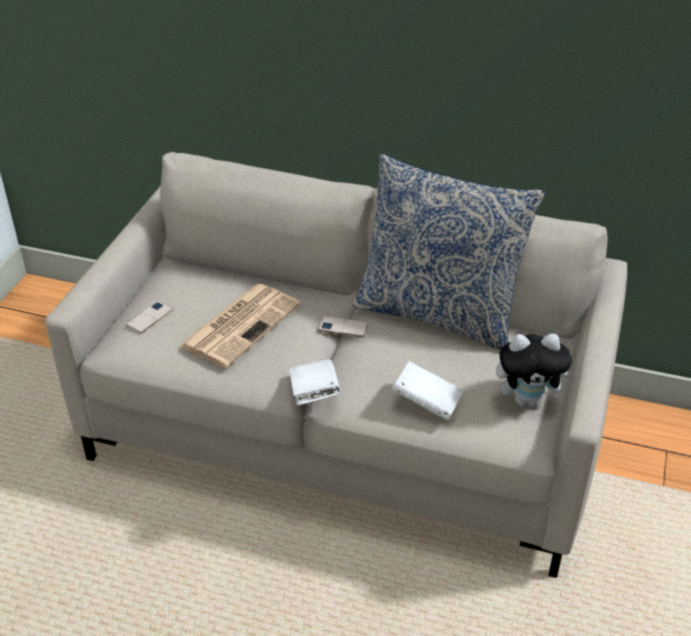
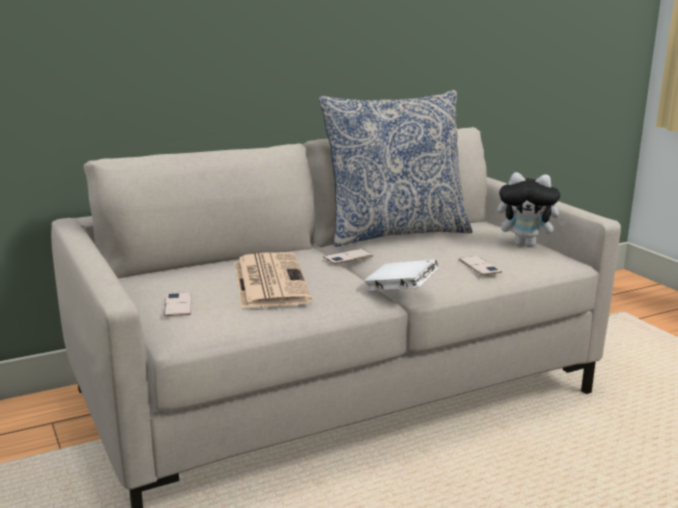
camera: 45 degrees left, 20 degrees down
white book [392,361,463,421] -> phone [459,256,502,275]
plush toy [496,334,576,407] -> plush toy turned 60 degrees clockwise [497,172,567,247]

